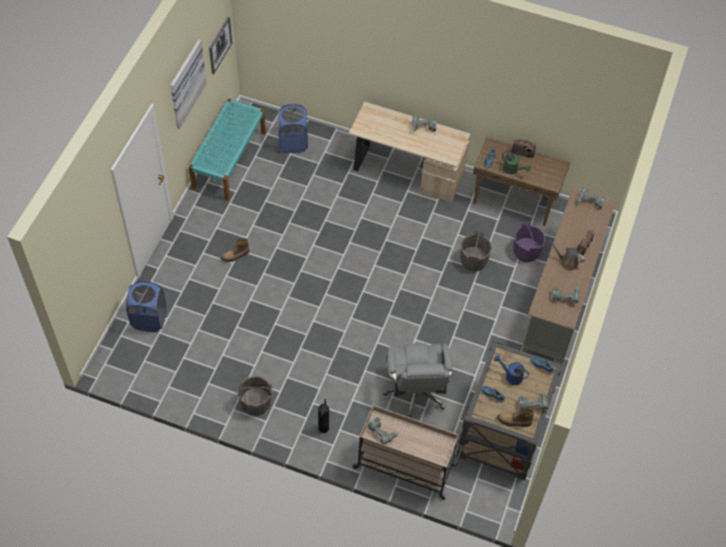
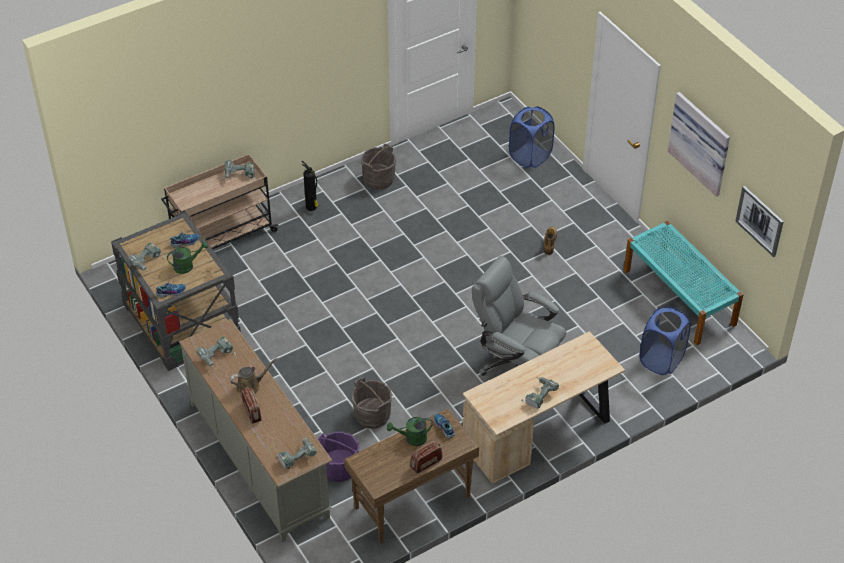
camera: 130 degrees right, 10 degrees down
grey office chair [383,343,452,418] -> grey office chair moved to [472,256,566,376]
blue watering can [494,355,529,385] -> green watering can [167,241,208,274]
boot [497,408,534,427] -> none

